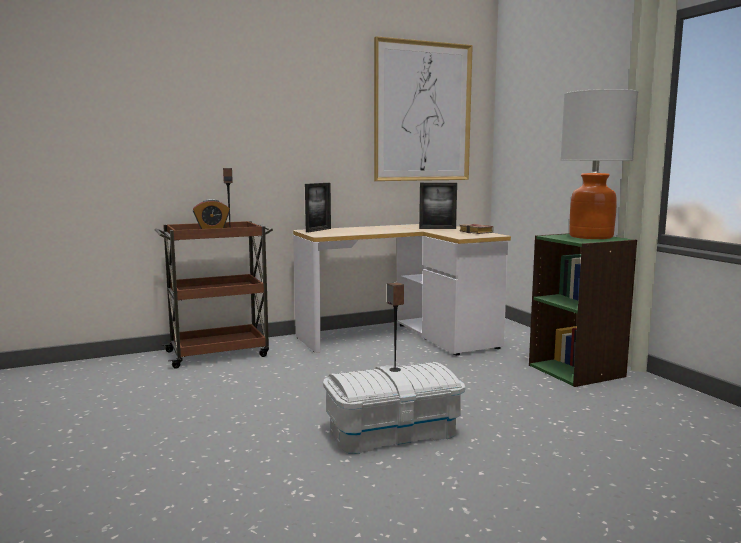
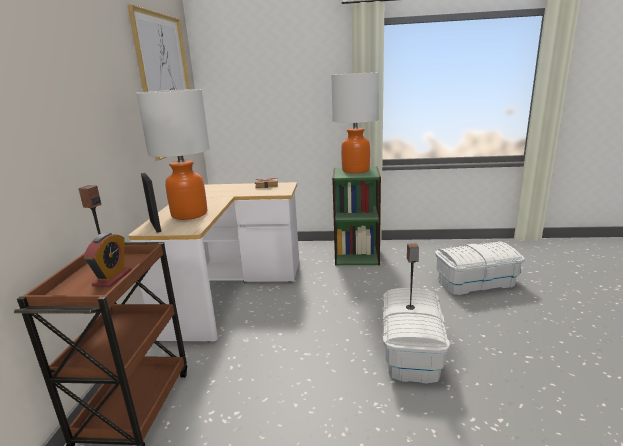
camera: 60 degrees left, 10 degrees up
picture frame [419,183,457,229] -> none
none -> table lamp [136,89,210,220]
none -> white storage box [435,241,525,295]

